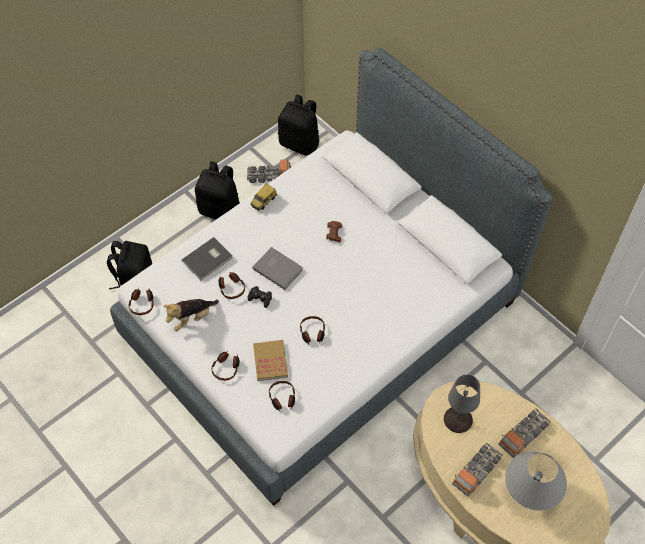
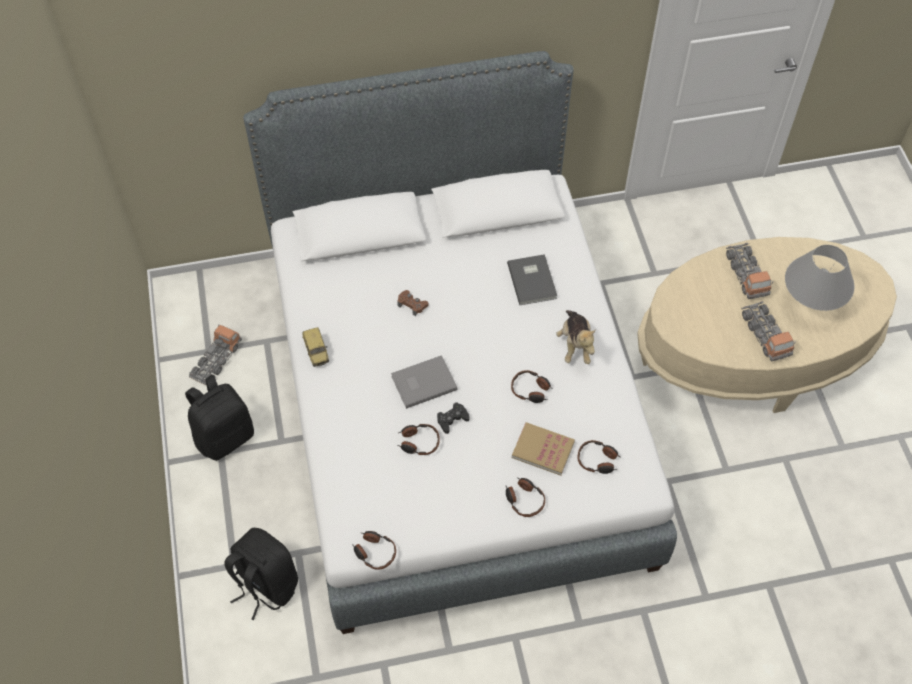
camera: 60 degrees left, 0 degrees up
plush toy [163,299,219,331] -> plush toy moved to [556,310,596,364]
grey book [182,237,233,280] -> grey book moved to [507,254,557,305]
black backpack [278,94,320,156] -> none
grey table lamp [444,374,480,433] -> none

